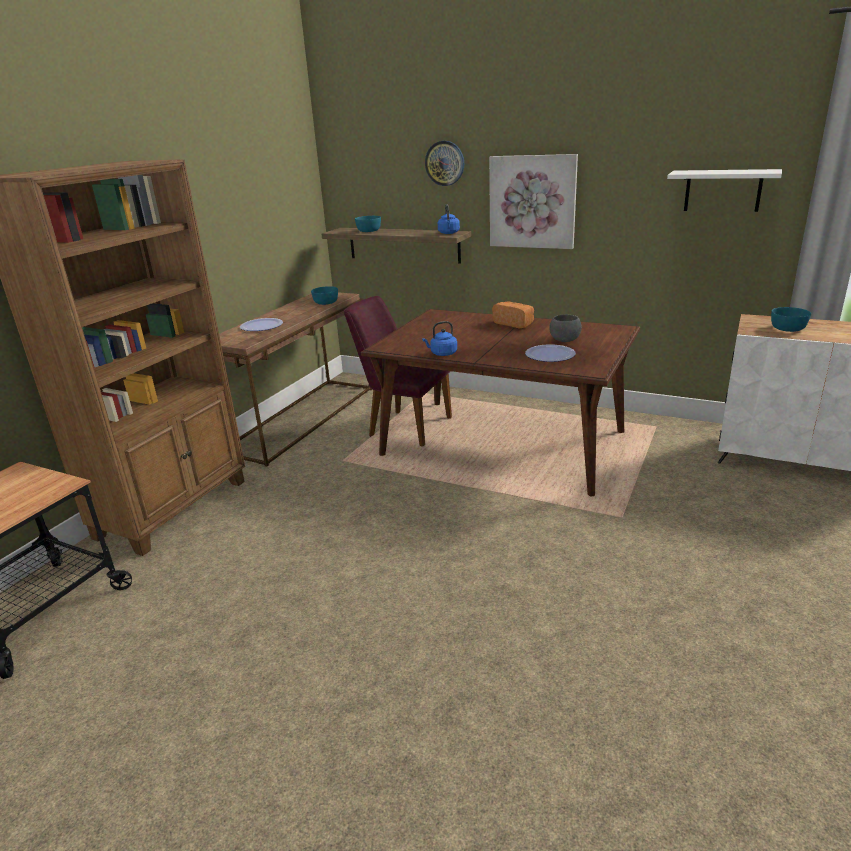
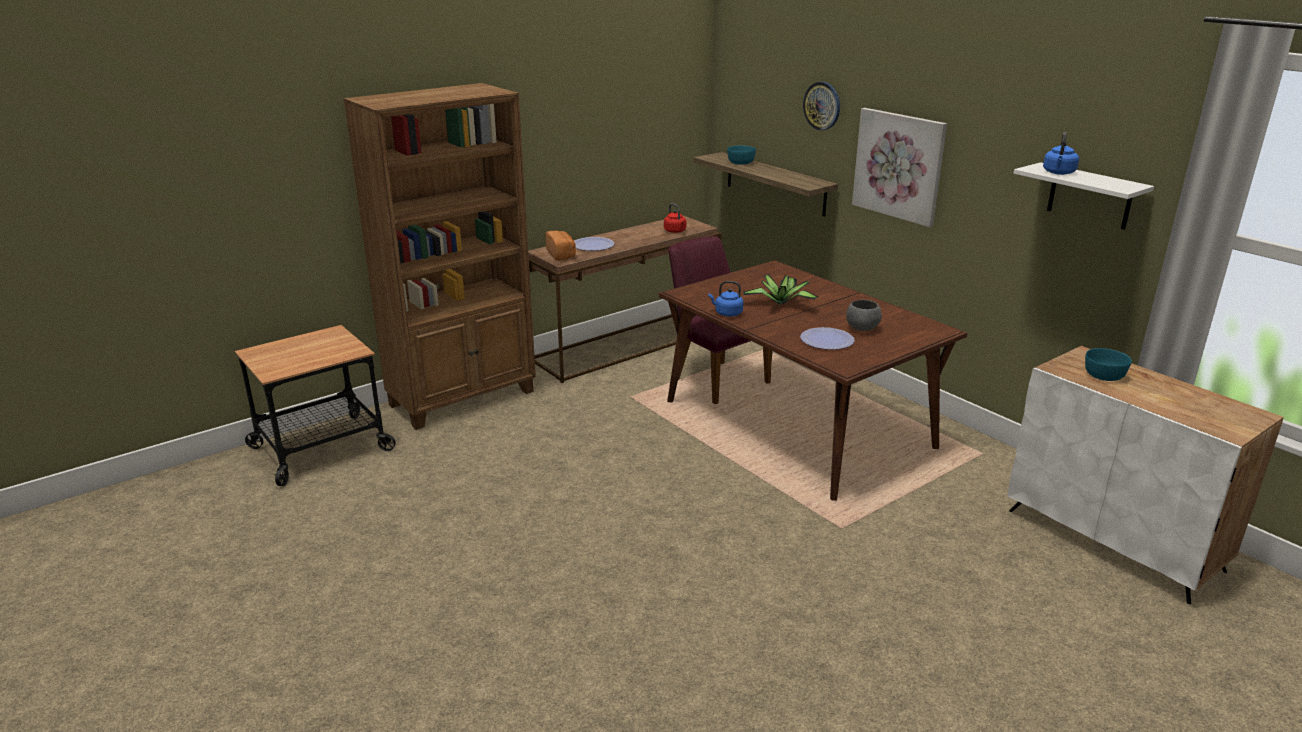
camera: 25 degrees right, 0 degrees up
turquoise bowl [311,286,338,305] -> red kettle [664,203,686,233]
blue kettle [438,204,460,234] -> blue kettle moved to [1043,132,1079,175]
bread [492,301,534,329] -> bread moved to [545,231,576,261]
none -> potted plant [743,275,818,305]

